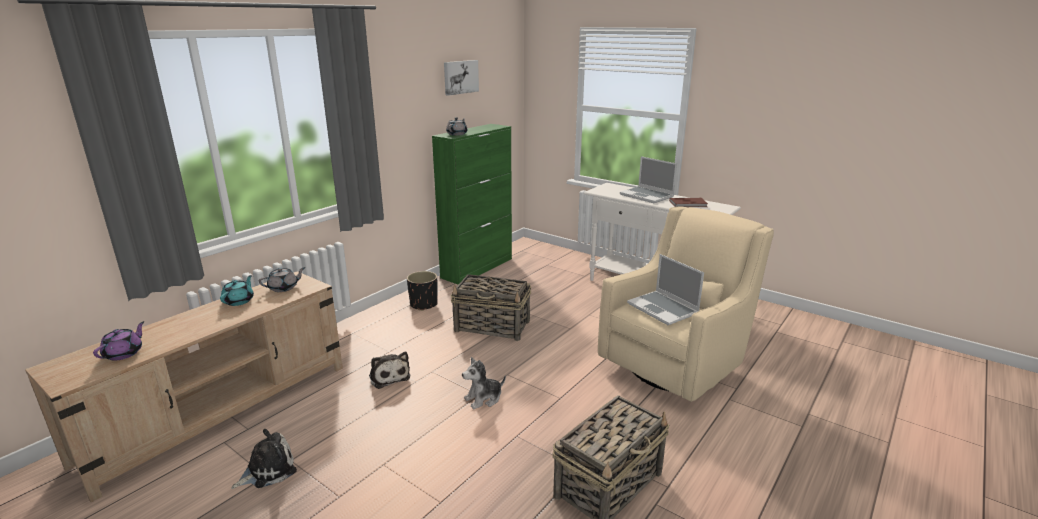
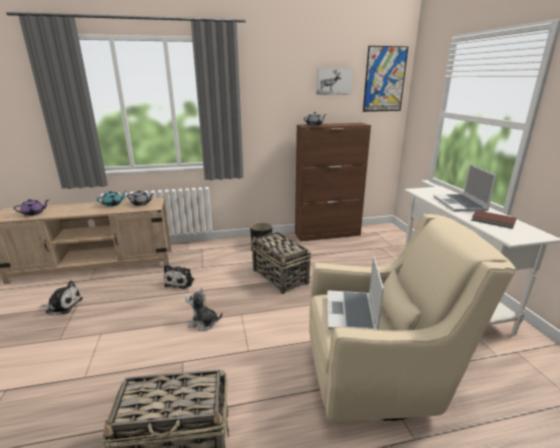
camera: 40 degrees right, 0 degrees up
green cabinet [432,124,512,285] -> brown cabinet [295,123,371,242]
none -> picture [363,46,409,112]

